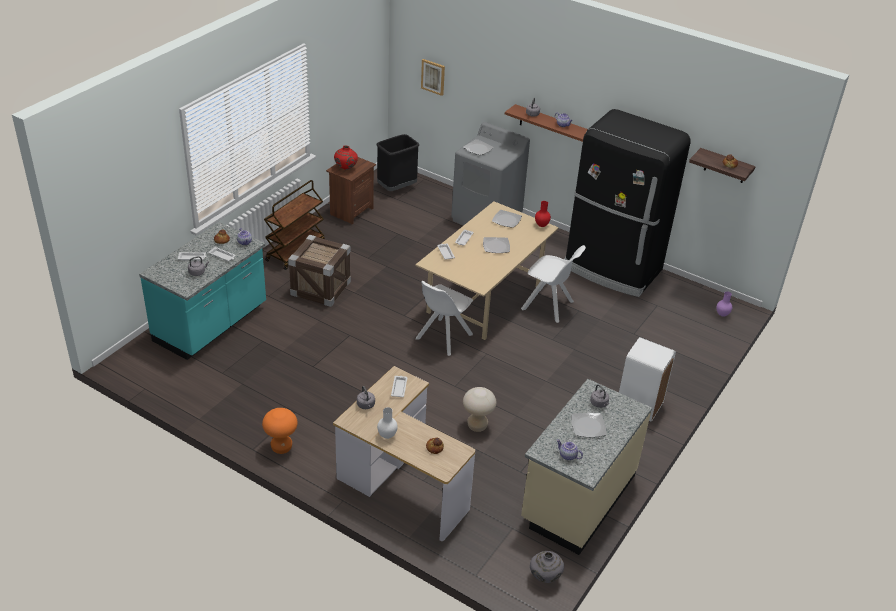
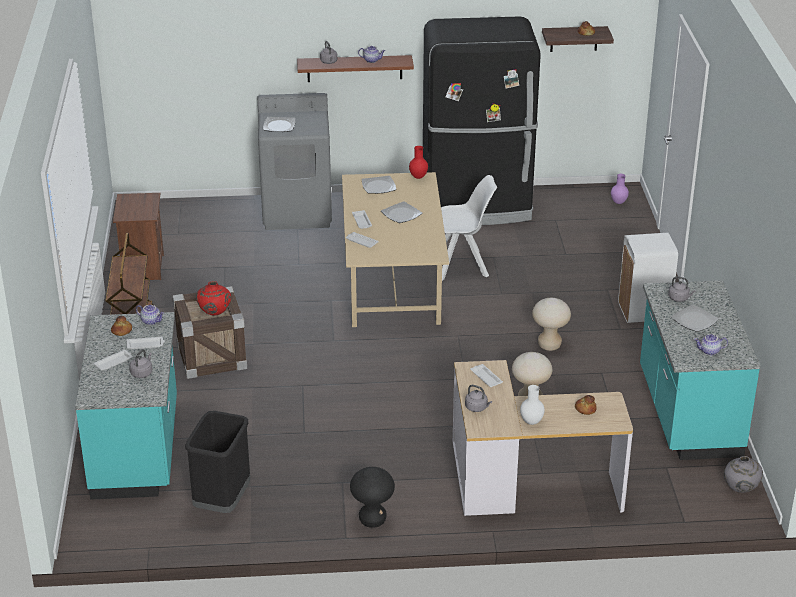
camera: 35 degrees left, 5 degrees down
orange stool [262,408,298,454] -> black stool [350,467,395,528]
red vase [334,145,358,170] -> red vase moved to [196,281,231,316]
black trash can [376,134,419,191] -> black trash can moved to [185,411,250,513]
white chair [416,281,473,356] -> none
picture [421,59,445,96] -> none
beige counter [521,379,652,555] -> turquoise counter [640,280,760,460]
none -> beige stool [532,298,571,351]

